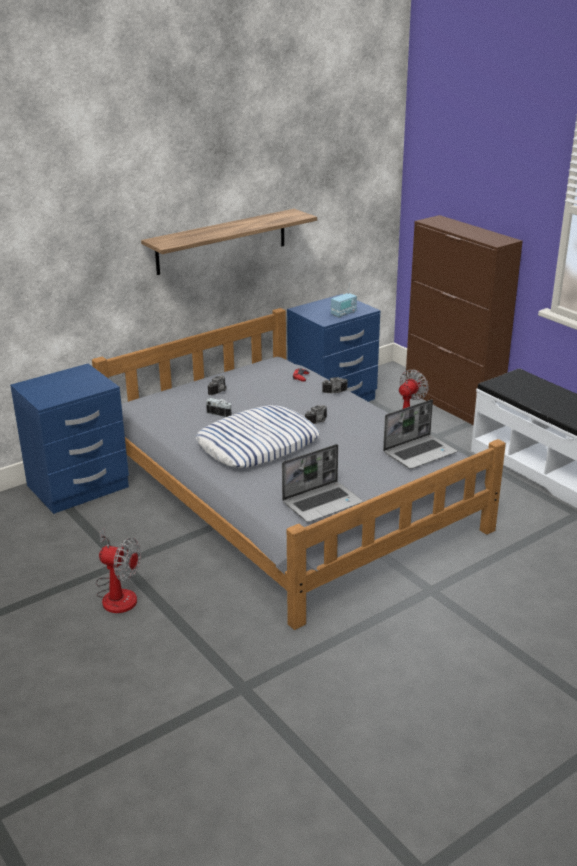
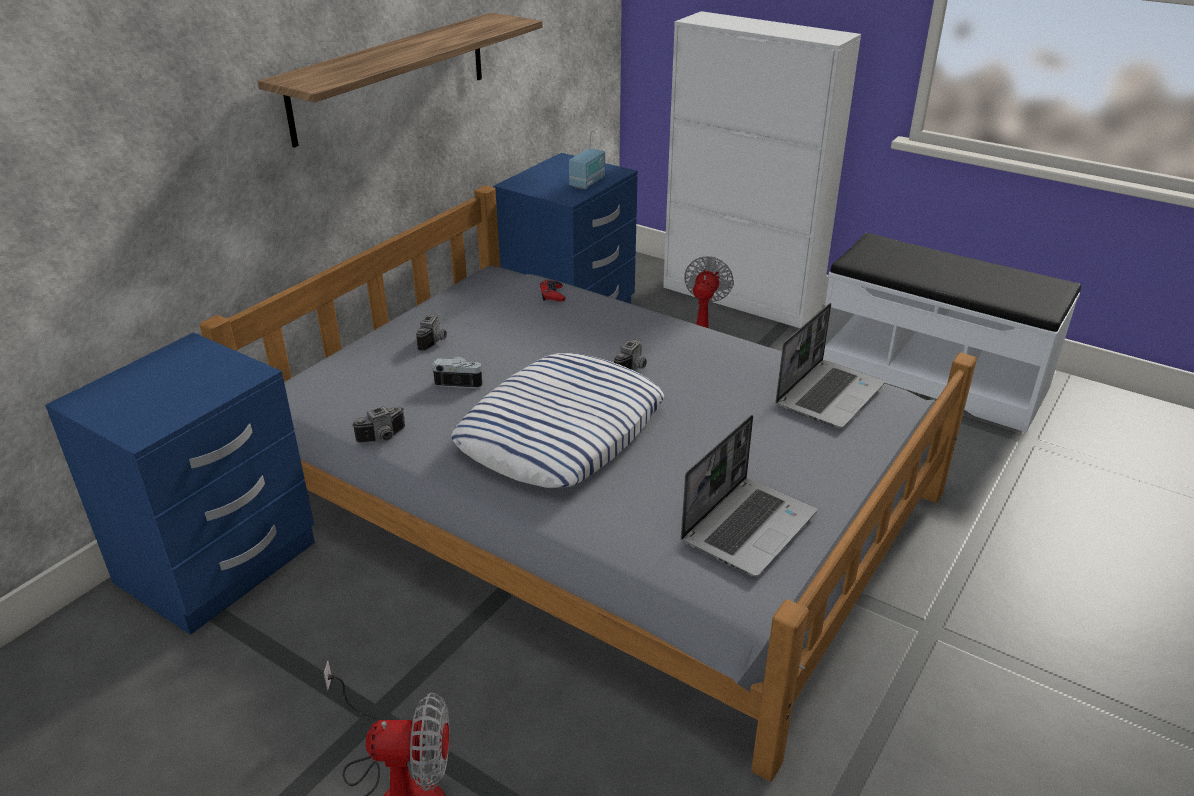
camera: 20 degrees left, 5 degrees up
camera [322,377,348,393] -> camera moved to [352,406,405,443]
brown cabinet [405,215,523,425] -> white cabinet [663,11,861,328]

